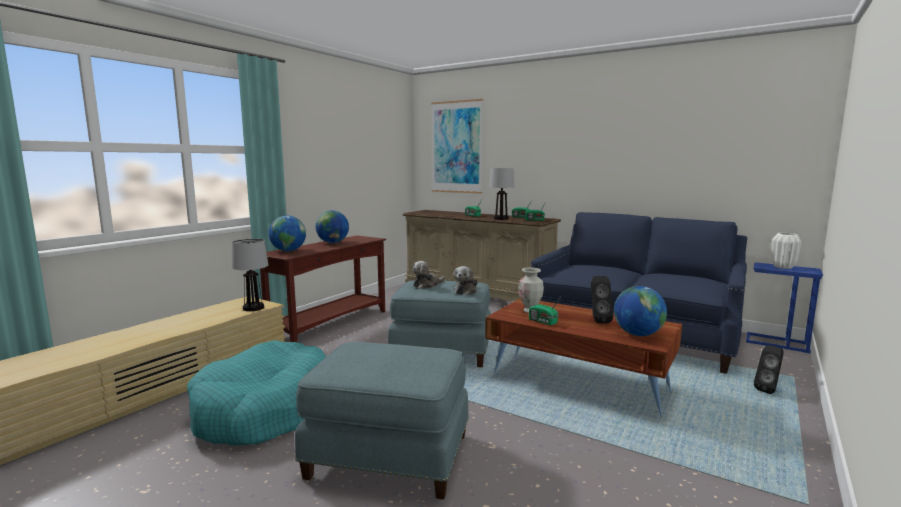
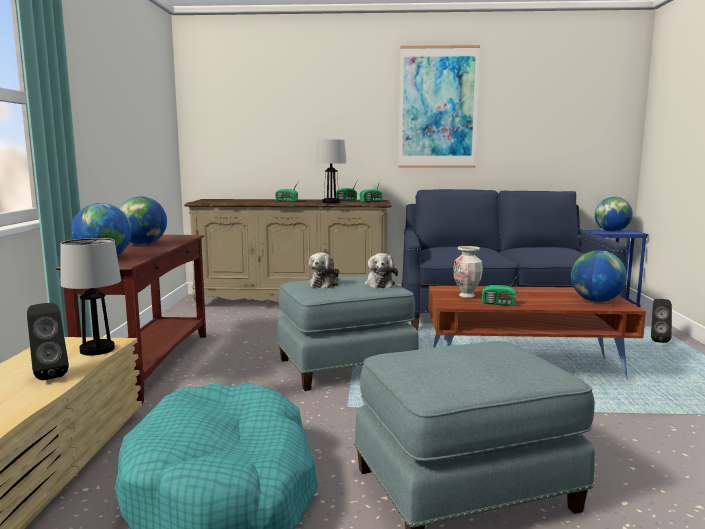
camera: 30 degrees left, 0 degrees up
picture [431,99,483,194] -> picture moved to [398,45,480,168]
black speaker [591,276,614,323] -> black speaker moved to [27,303,69,380]
white vase [771,233,801,269] -> globe [595,197,633,232]

